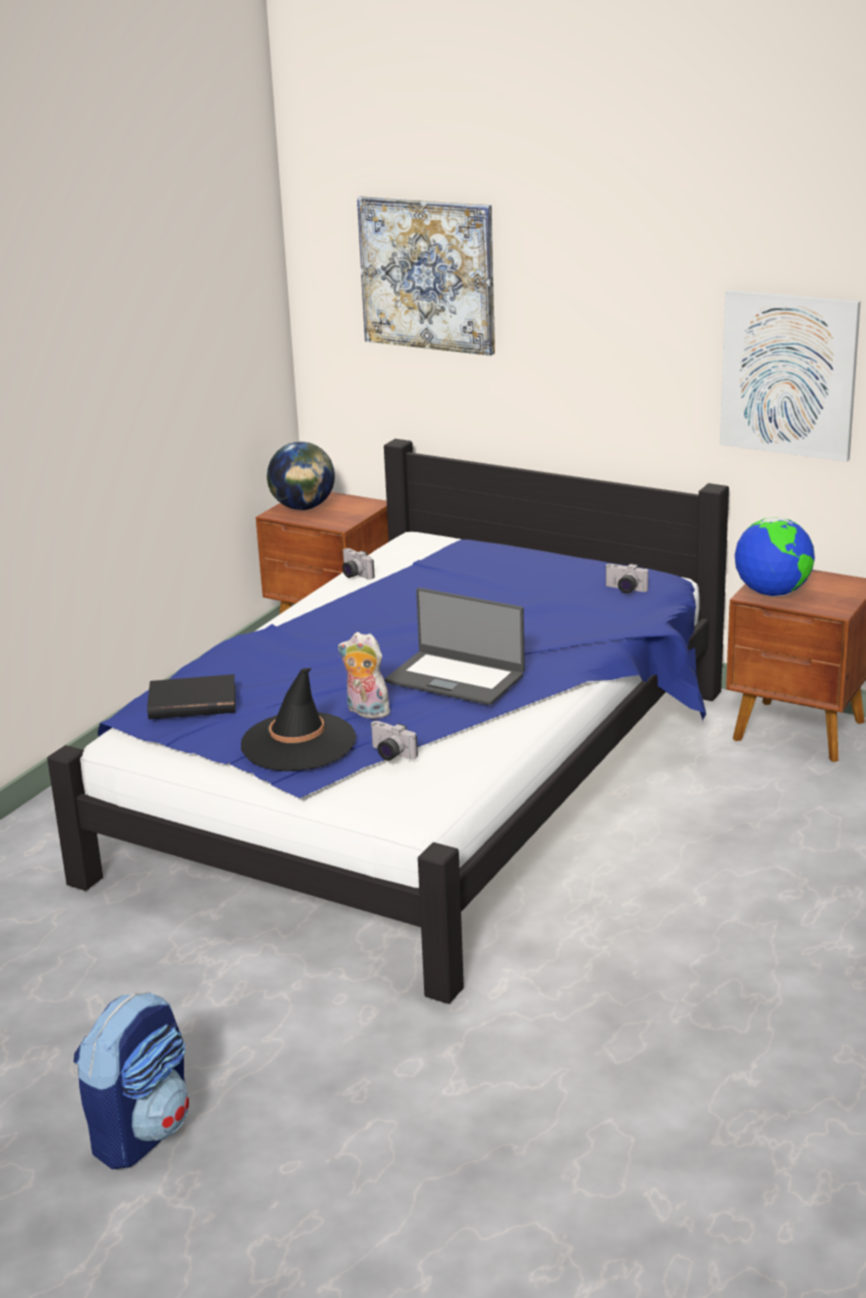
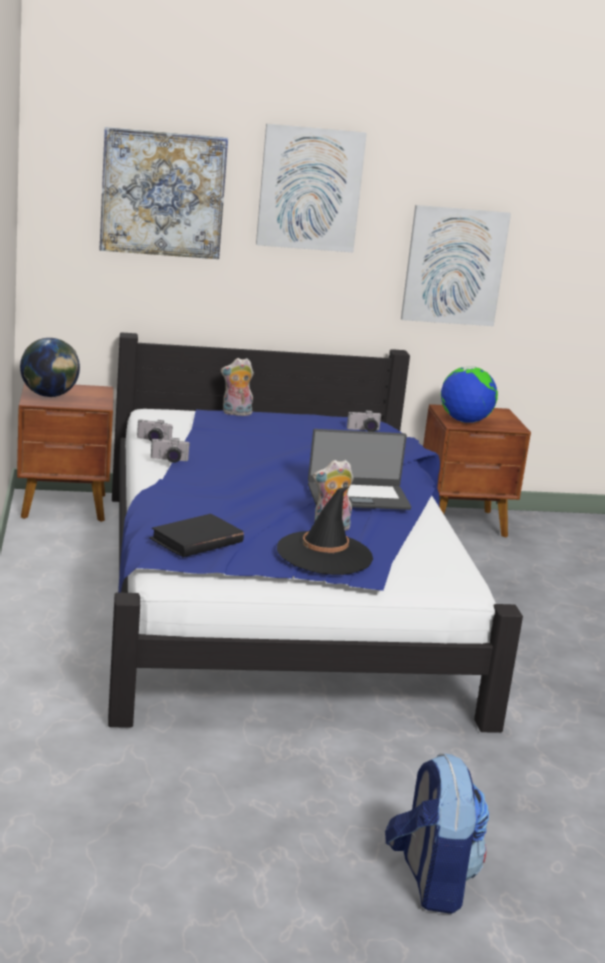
camera: 40 degrees left, 5 degrees down
camera [370,721,418,761] -> camera moved to [151,438,190,463]
none -> plush toy [221,358,254,416]
none -> picture [256,123,367,252]

